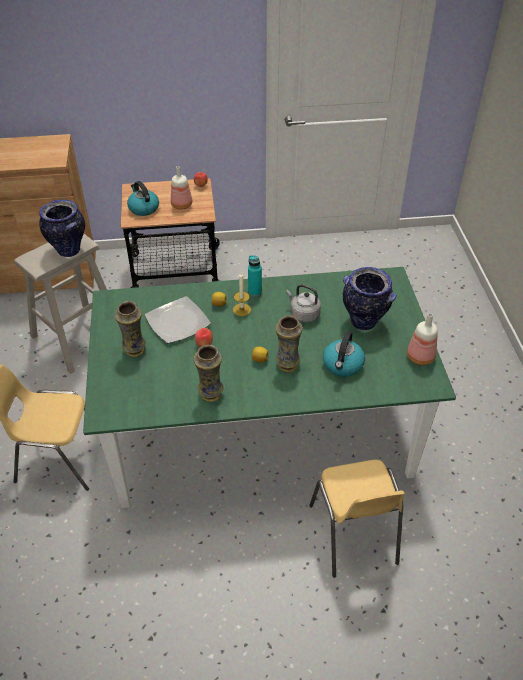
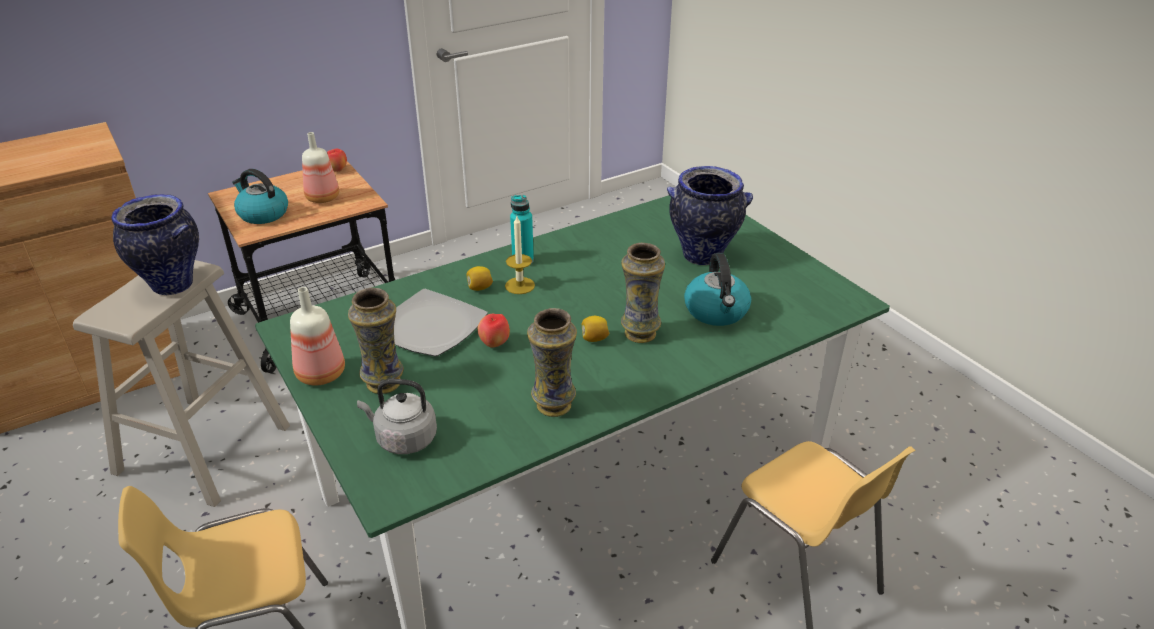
camera: 25 degrees left, 10 degrees down
grey kettle [286,284,321,322] -> grey kettle moved to [357,379,437,454]
bottle [407,313,438,365] -> bottle moved to [290,287,345,385]

